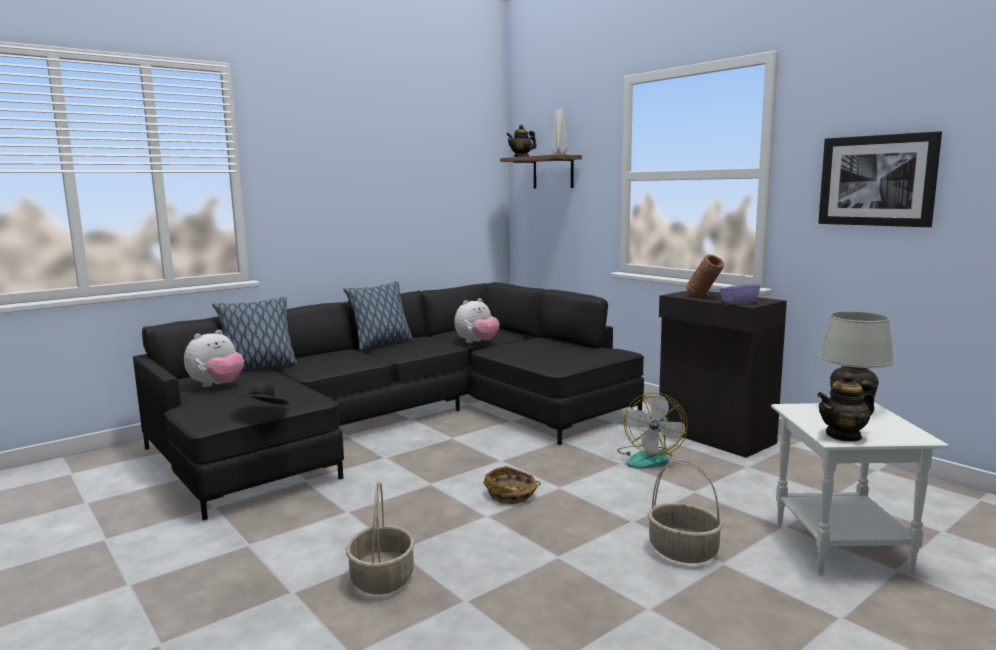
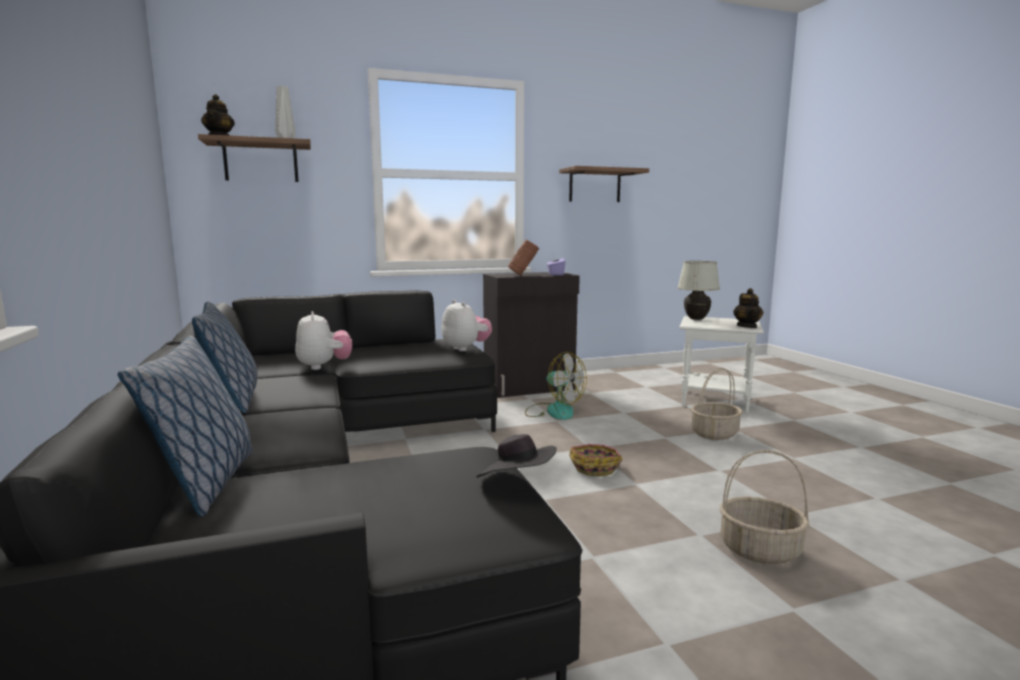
camera: 70 degrees left, 0 degrees up
plush toy [184,330,244,387] -> plush toy moved to [441,300,492,351]
picture [818,131,942,227] -> shelf [559,166,649,202]

